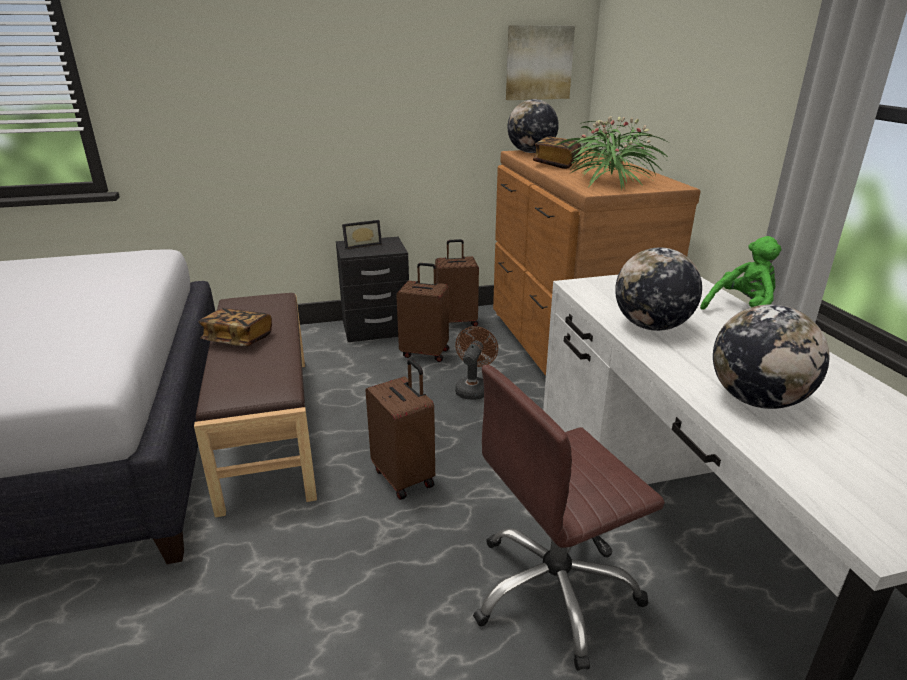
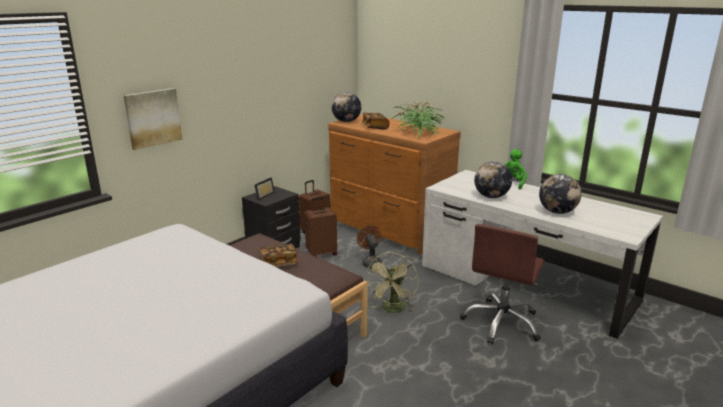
camera: 35 degrees left, 5 degrees down
brown suitcase [365,359,435,500] -> green fan [366,252,418,313]
picture [506,25,575,100] -> picture moved to [123,88,182,150]

